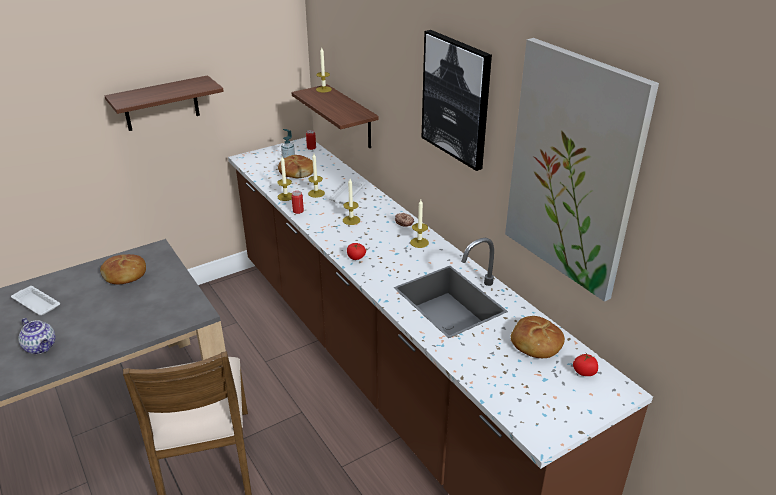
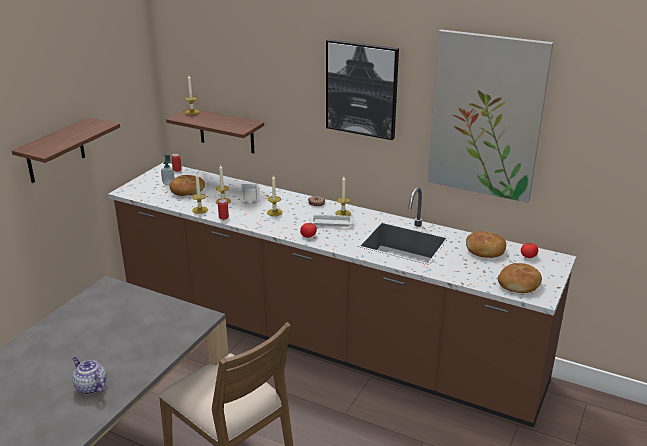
camera: 30 degrees left, 5 degrees down
white tray [11,286,60,315] -> white tray moved to [309,214,354,227]
teapot [18,318,56,354] -> teapot turned 150 degrees counterclockwise [73,357,107,395]
bread [100,254,146,284] -> bread moved to [498,263,542,293]

